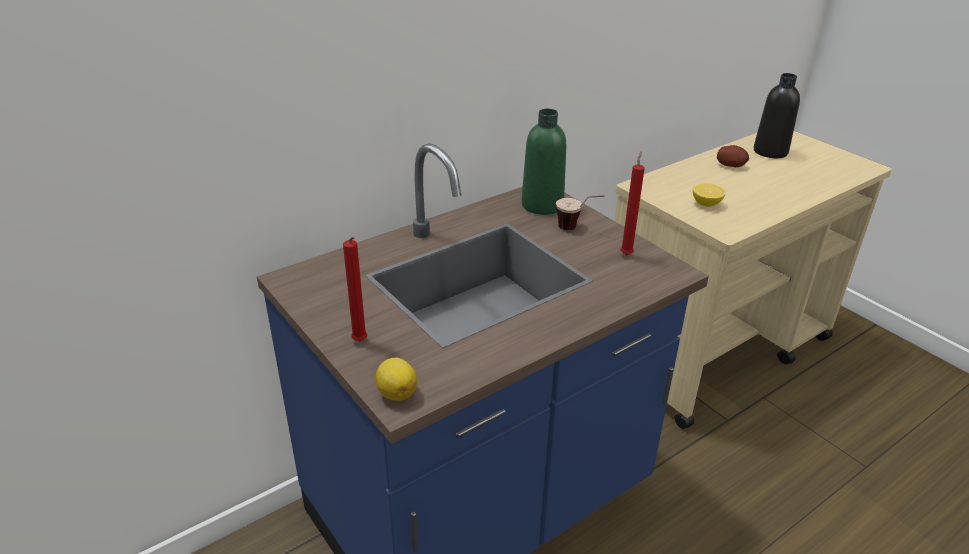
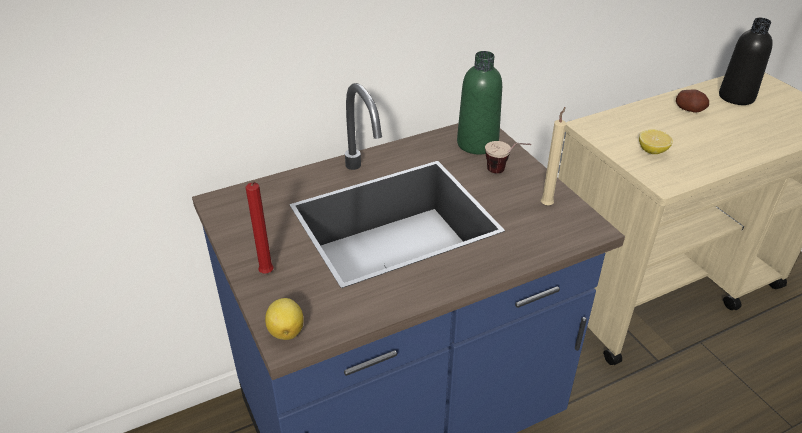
camera: 10 degrees right, 5 degrees up
red candle [620,151,645,255] -> beige candle [541,107,566,206]

